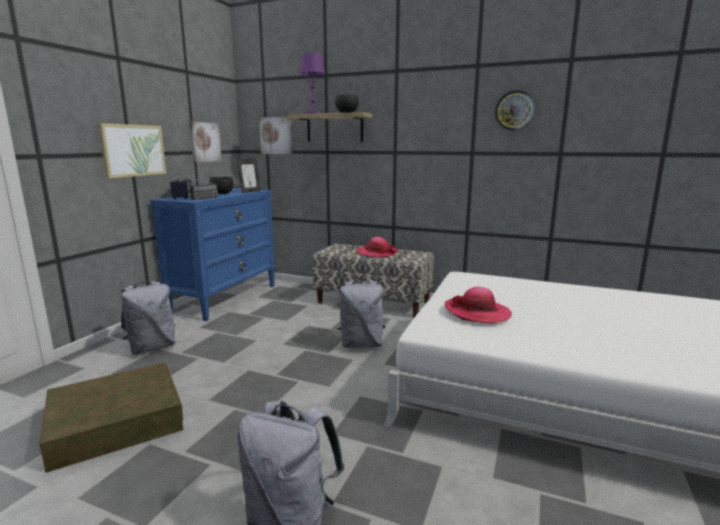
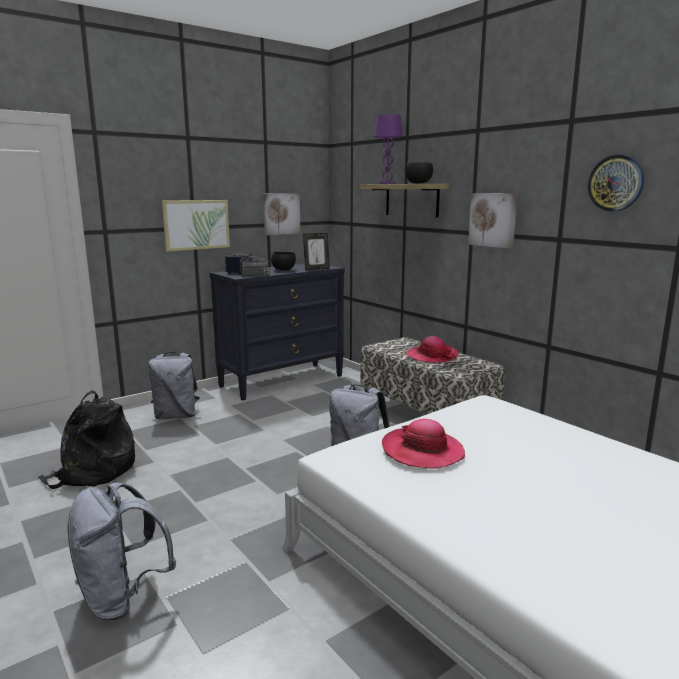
camera: 30 degrees right, 0 degrees up
brown storage box [39,363,183,473] -> black backpack [38,390,135,489]
blue dresser [150,188,275,321] -> black dresser [210,264,345,401]
picture [259,117,293,154] -> picture moved to [468,193,518,249]

